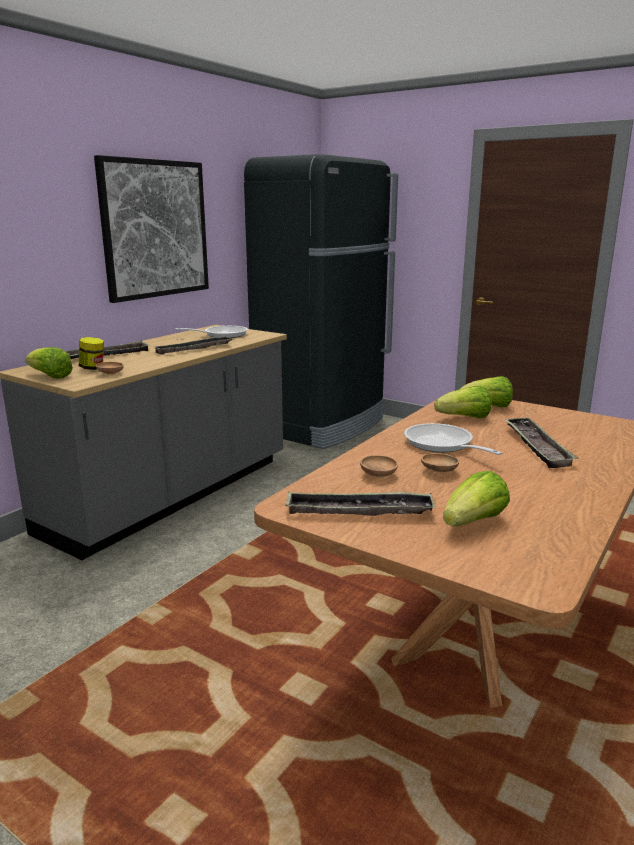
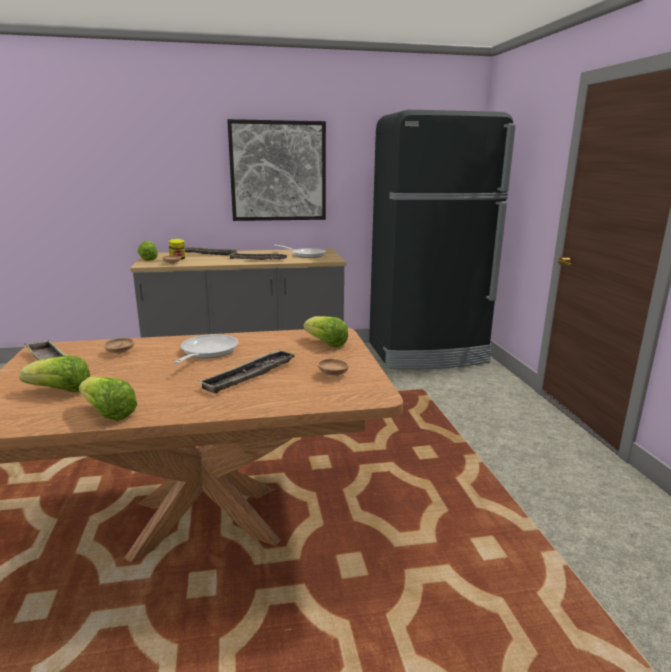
camera: 45 degrees right, 0 degrees up
brown bowl [421,453,459,474] -> brown bowl moved to [318,359,349,377]
lettuce [434,386,492,418] -> lettuce moved to [79,376,137,421]

